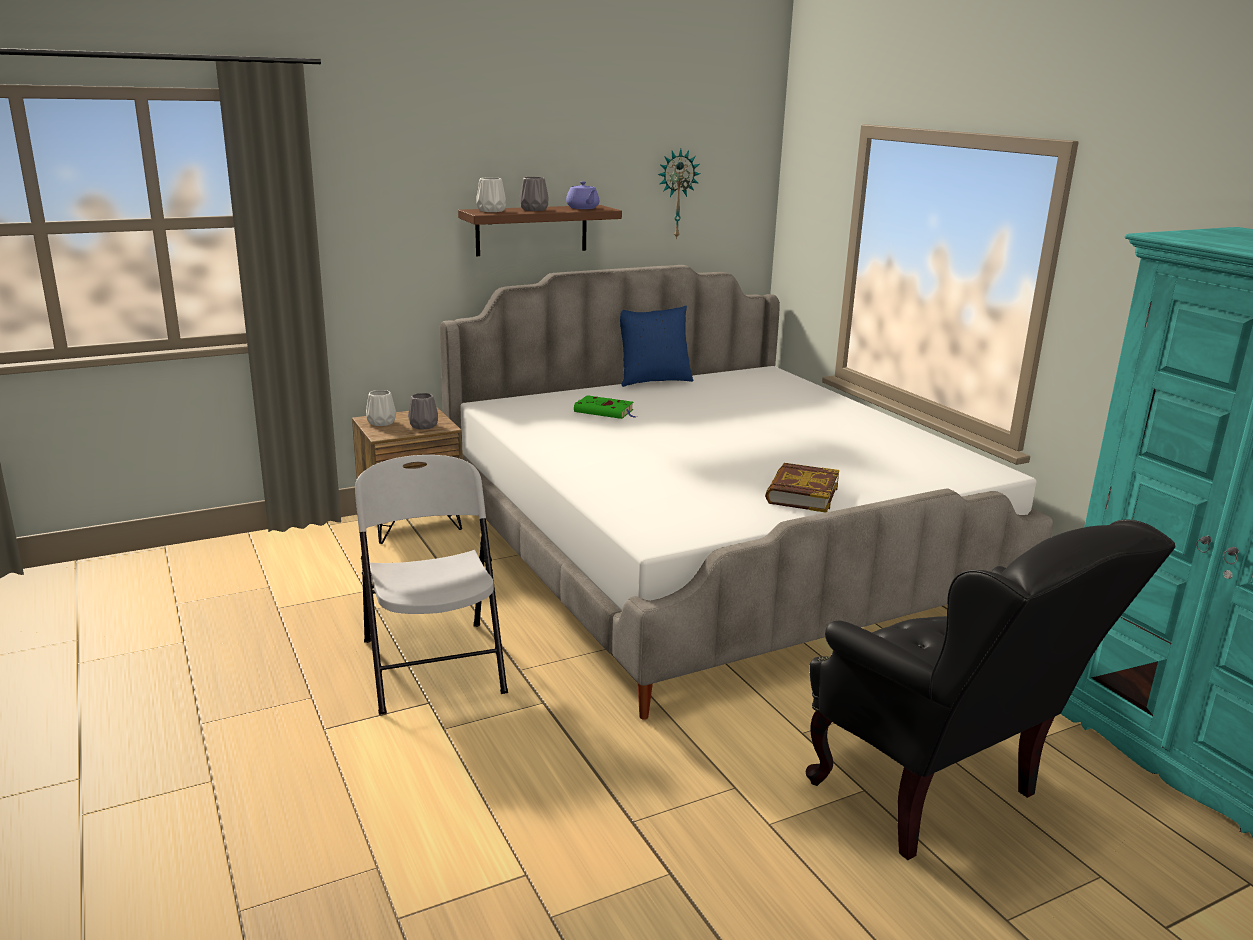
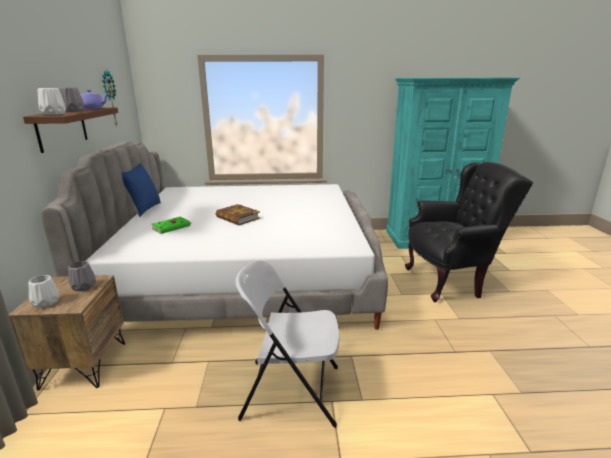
camera: 65 degrees left, 0 degrees up
book [765,463,839,513] -> book moved to [216,204,260,225]

